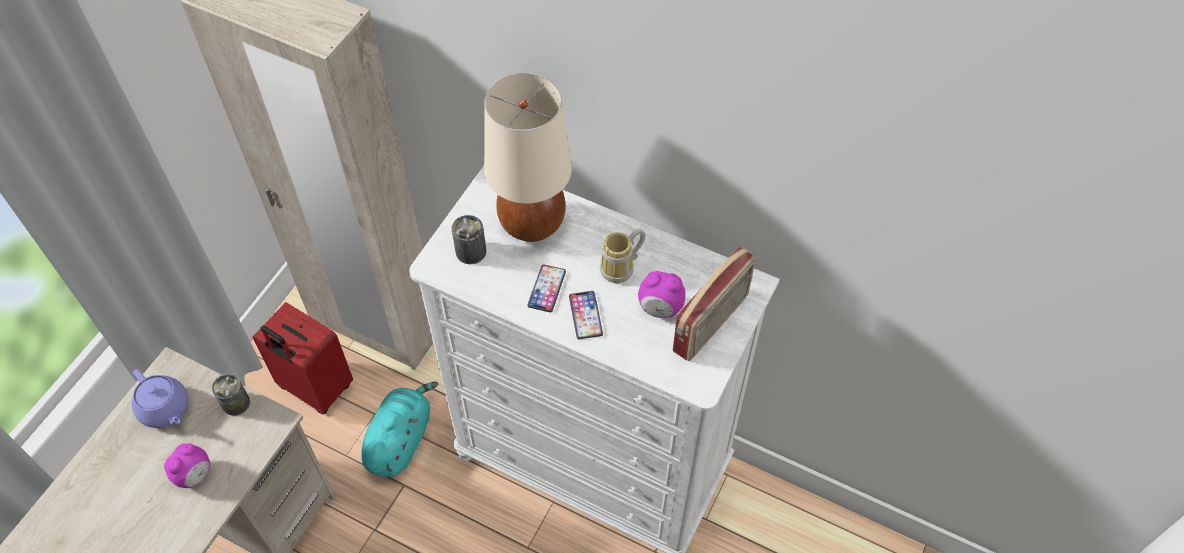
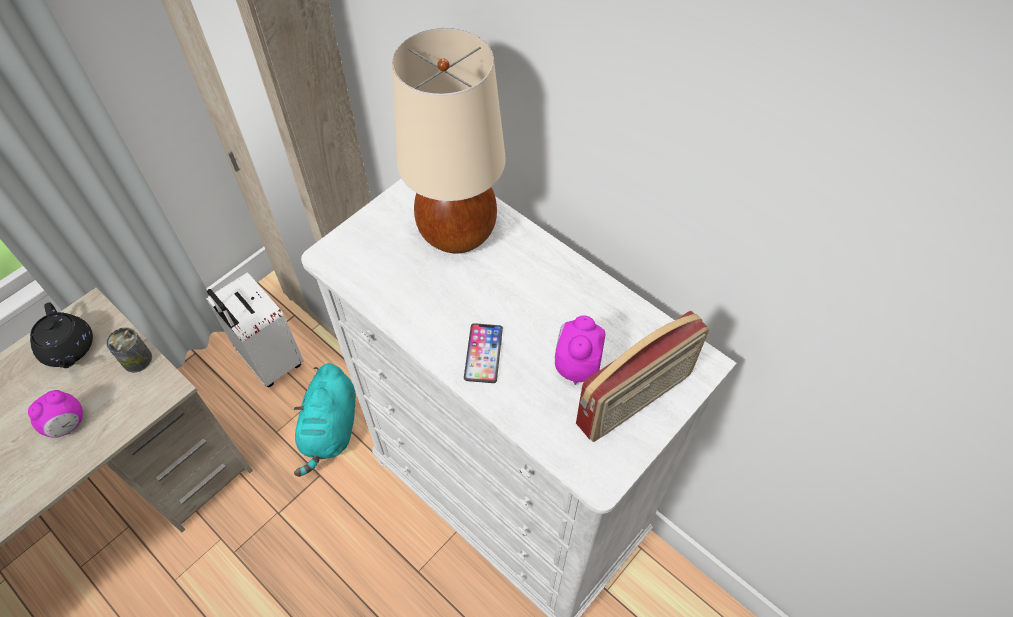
camera: 15 degrees right, 0 degrees up
purple teapot [132,369,188,428] -> black teapot [30,302,93,368]
red suitcase [252,302,353,414] -> white suitcase [206,272,304,387]
turquoise plush toy [361,382,438,477] -> turquoise plush toy turned 150 degrees clockwise [294,363,356,477]
can [452,215,486,264] -> none
phone [527,264,566,312] -> none
mug [600,229,645,283] -> none
alarm clock [638,271,685,318] -> alarm clock turned 75 degrees clockwise [555,315,605,385]

